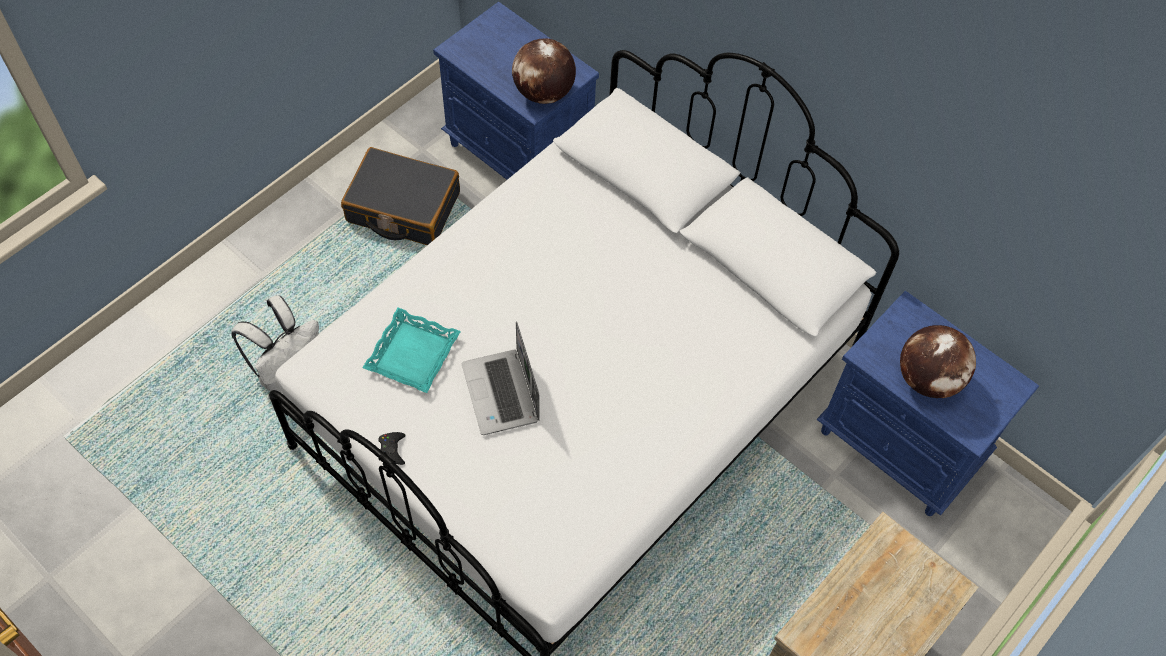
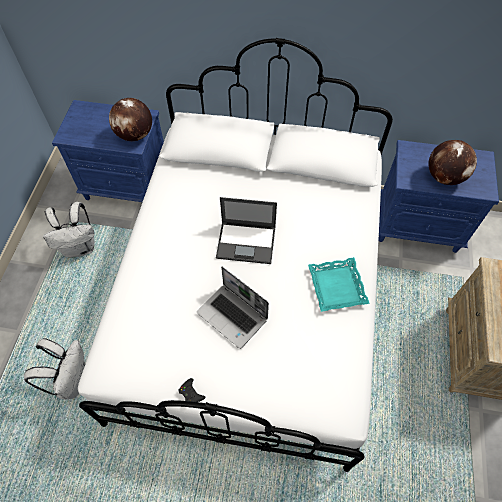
camera: 30 degrees left, 0 degrees up
black suitcase [341,147,460,245] -> white backpack [43,202,95,258]
turquoise tray [362,307,461,393] -> turquoise tray moved to [308,257,370,312]
none -> laptop [216,197,277,264]

